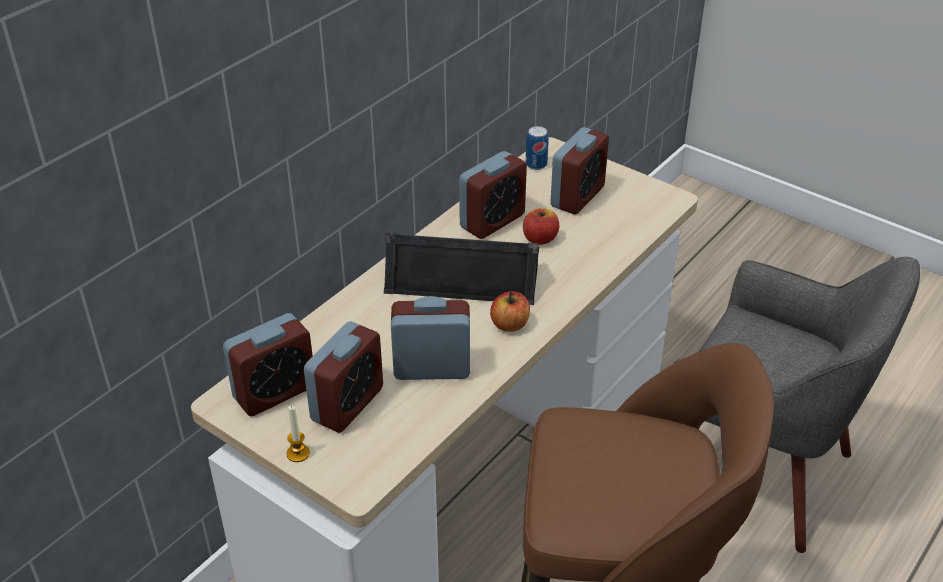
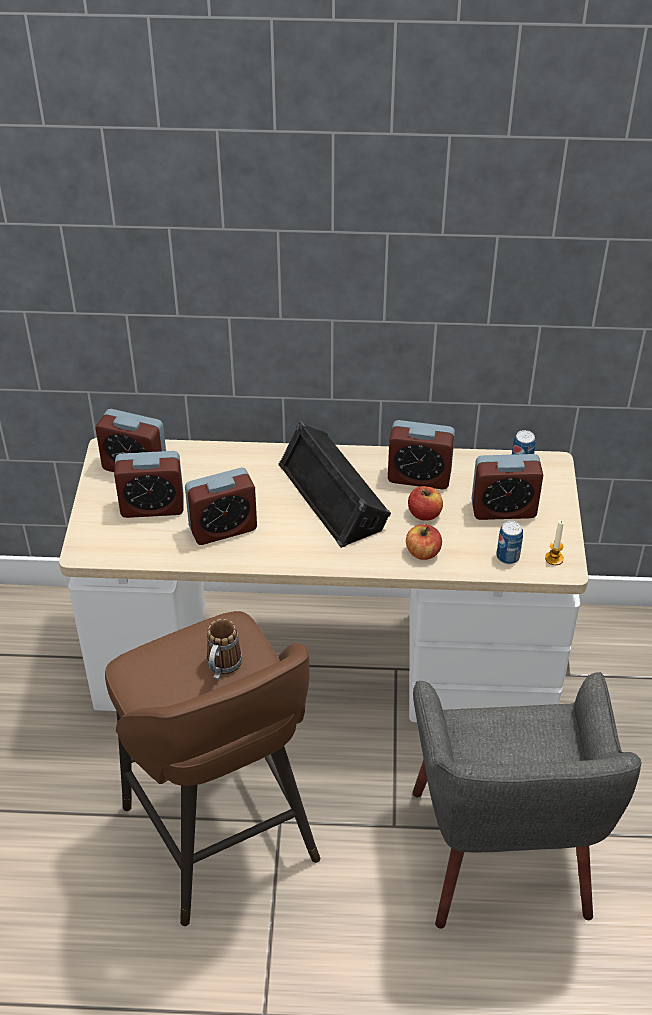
camera: 55 degrees right, 5 degrees up
candle [287,405,310,462] -> candle moved to [545,520,564,565]
alarm clock [391,296,470,380] -> alarm clock turned 105 degrees clockwise [185,468,257,545]
apple [490,291,530,332] -> apple moved to [406,524,442,560]
none -> mug [206,619,242,680]
none -> can [496,521,523,564]

